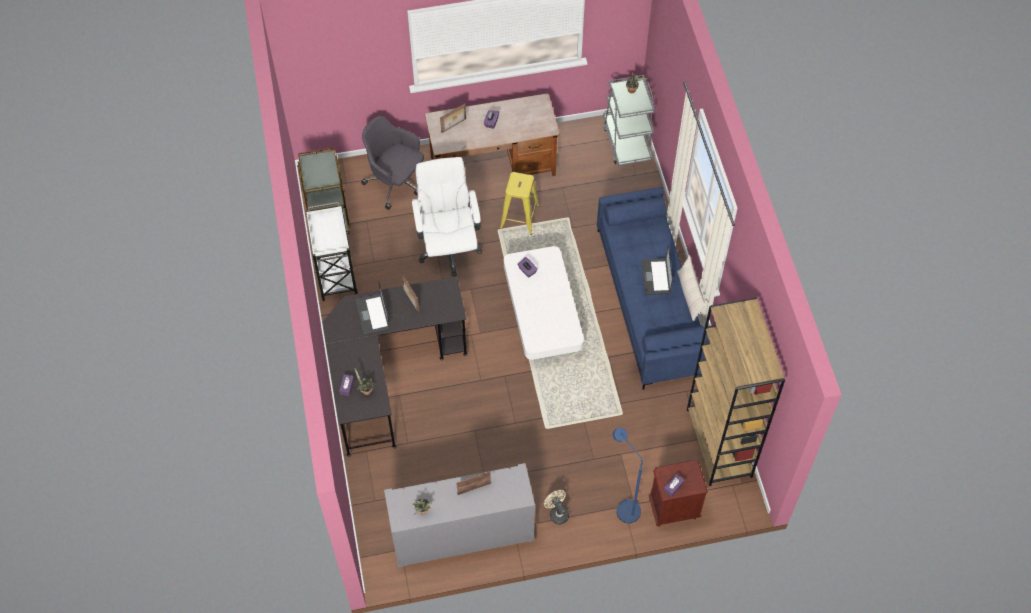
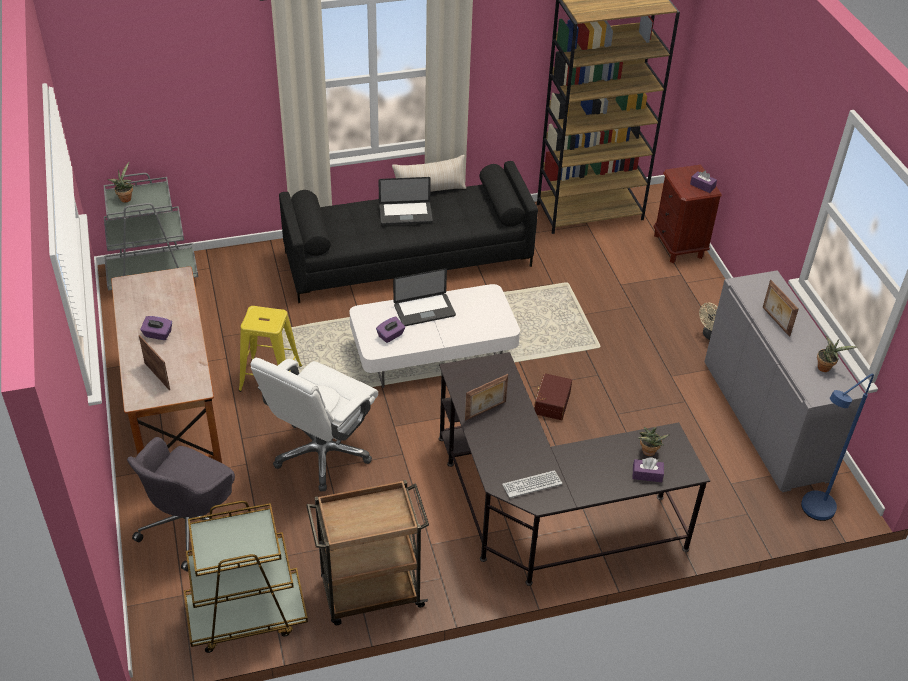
camera: 95 degrees left, 15 degrees down
white cart [306,202,358,301] -> brown cart [306,480,429,625]
laptop [356,280,390,335] -> laptop moved to [393,268,456,326]
white office chair [412,157,482,277] -> white office chair turned 45 degrees counterclockwise [250,358,378,491]
blue sofa [597,187,708,390] -> black sofa [279,161,538,303]
blue floor lamp [613,428,643,523] -> blue floor lamp moved to [801,374,874,521]
none -> keyboard [502,470,562,498]
none -> brown storage box [534,373,572,420]

